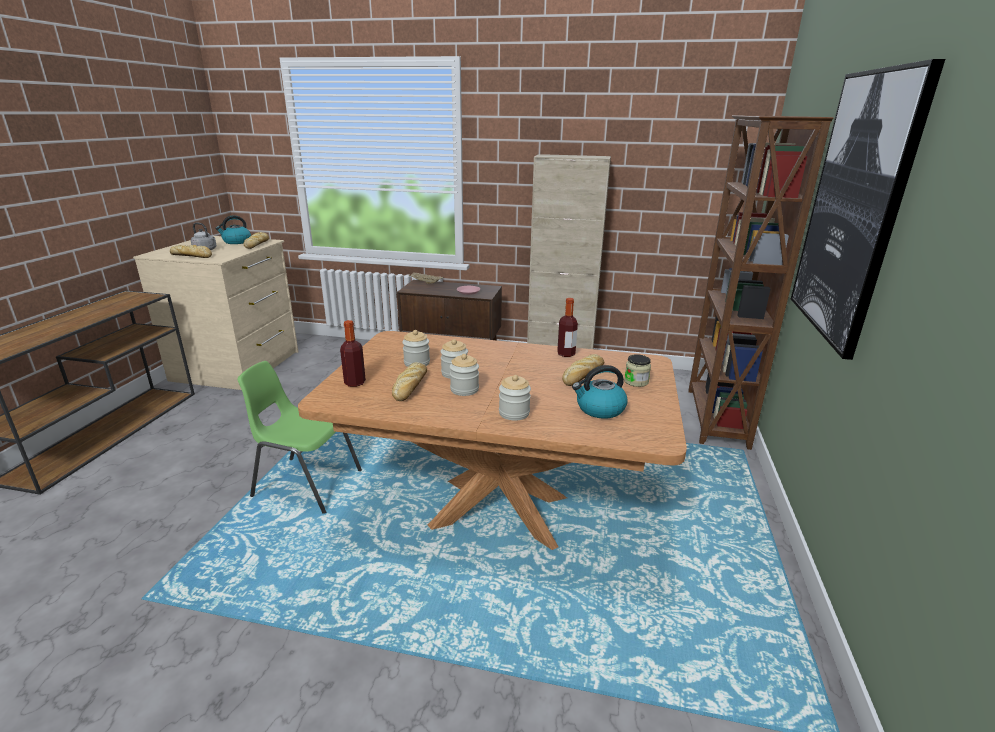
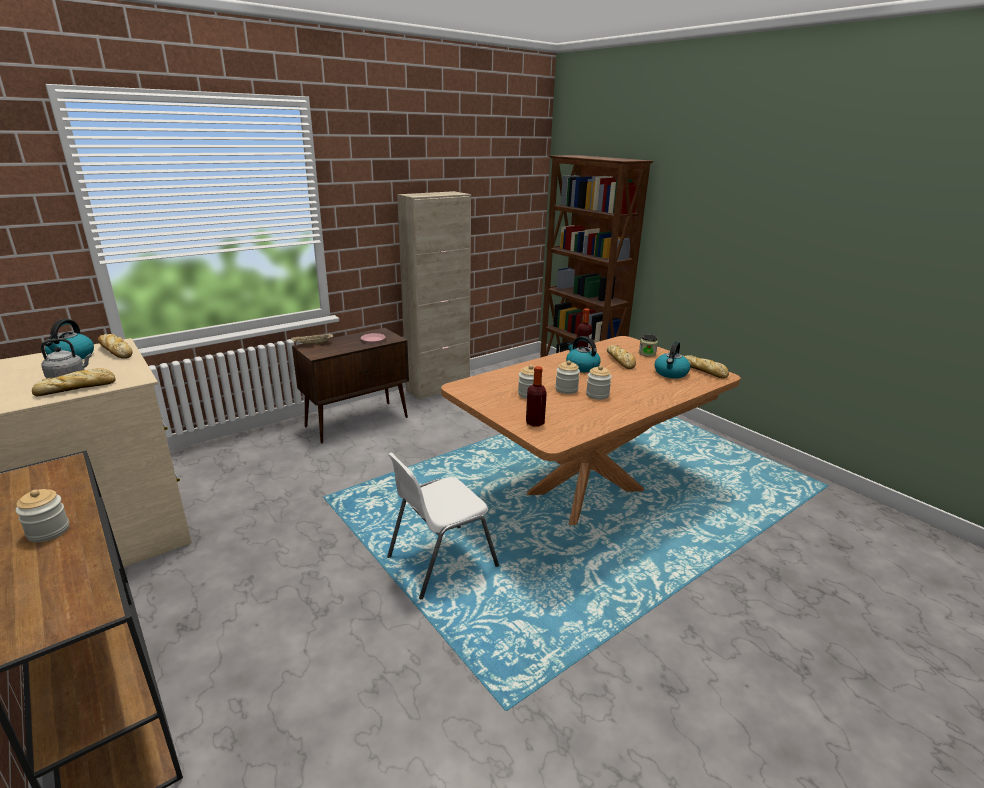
camera: 50 degrees left, 0 degrees up
green chair [238,361,362,514] -> white chair [387,452,499,599]
bread [392,362,427,401] -> bread moved to [684,355,729,379]
jar [499,375,531,421] -> jar moved to [16,489,69,542]
picture [791,59,945,360] -> none
none -> kettle [566,336,601,372]

